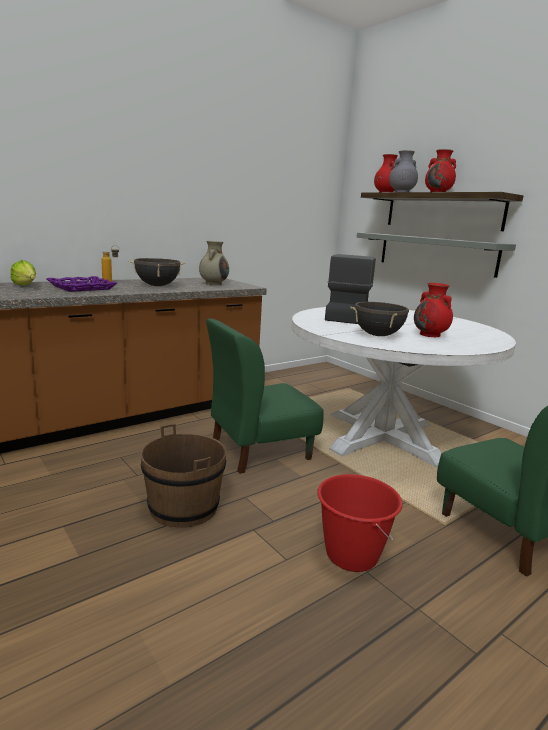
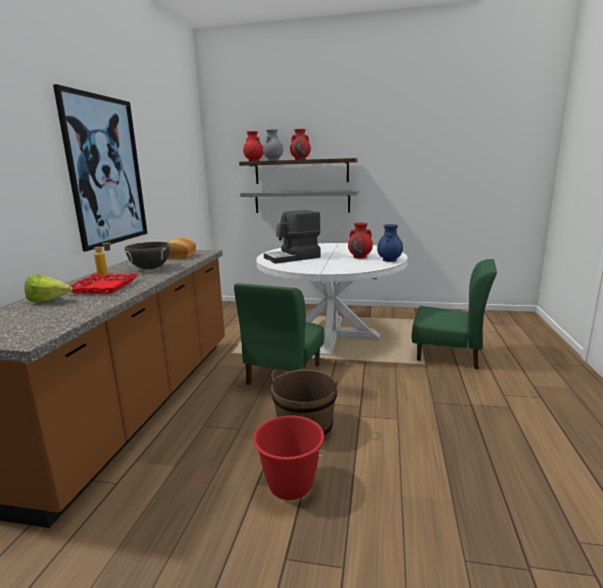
camera: 40 degrees left, 0 degrees up
purple tray [47,276,117,292] -> red tray [70,273,138,293]
beige vase [199,241,229,285] -> bread [167,237,196,259]
red bucket [317,474,403,572] -> red bucket moved to [253,415,325,500]
coffee machine [325,254,376,324] -> coffee machine turned 90 degrees counterclockwise [264,210,321,264]
black cooking pot [350,302,412,336] -> none
none -> picture [53,84,148,251]
none -> blue vase [377,224,403,262]

